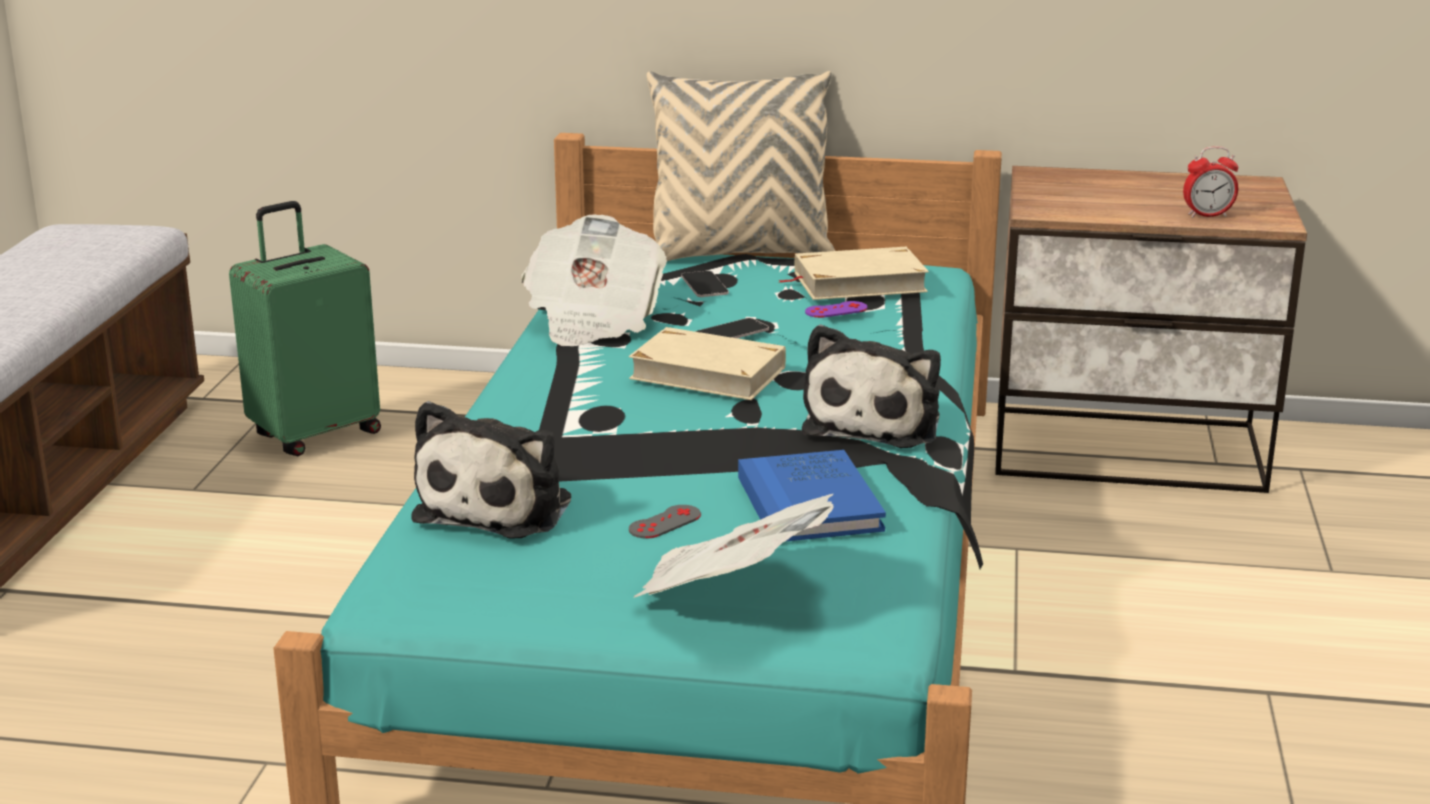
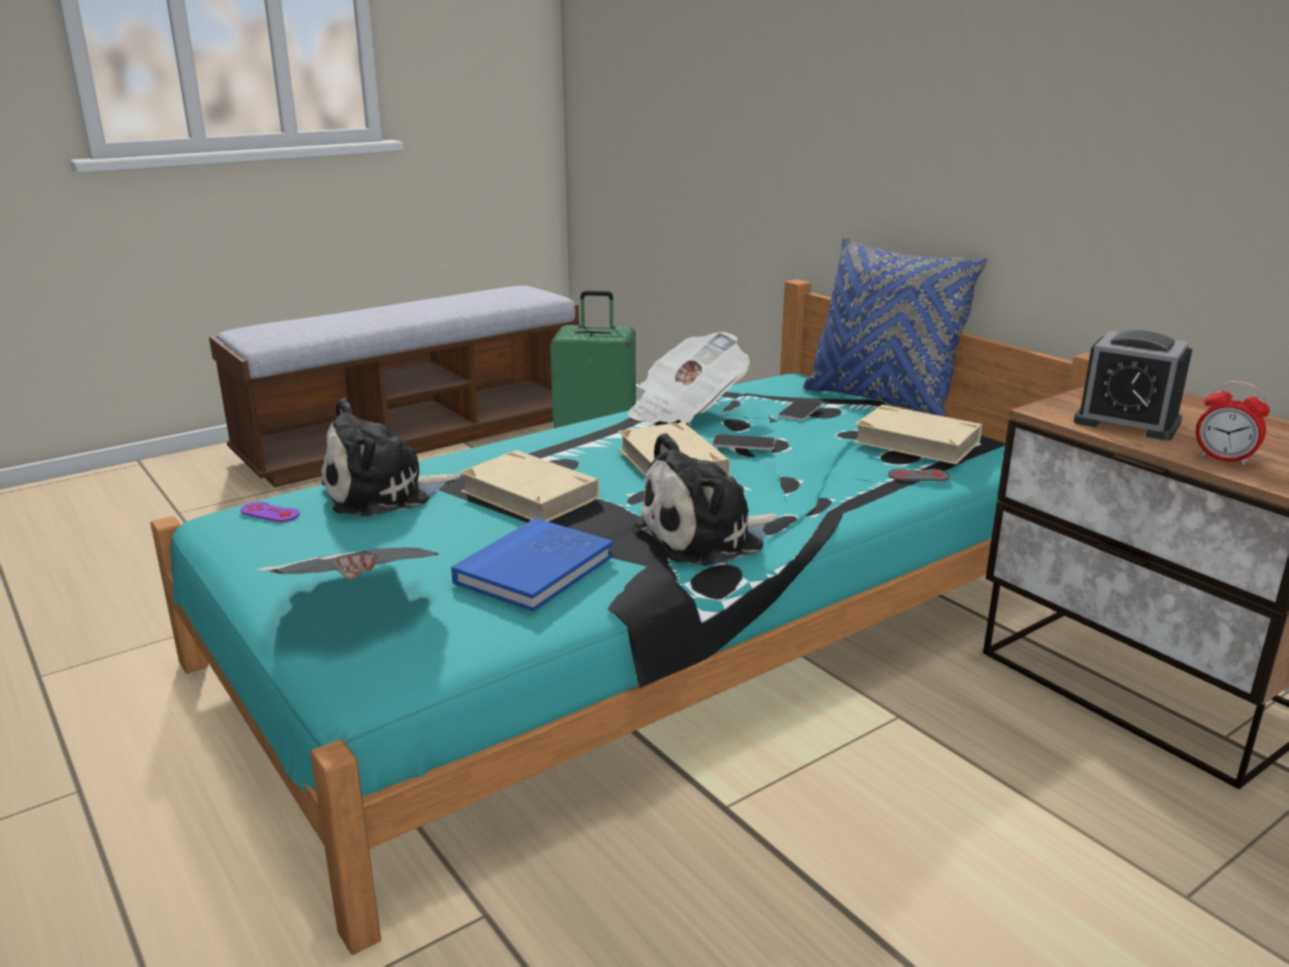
camera: 45 degrees right, 0 degrees up
grey game controller [629,505,701,539] -> grey game controller moved to [888,469,950,481]
beige pillow [647,71,835,261] -> blue pillow [803,236,987,417]
purple game controller [805,301,867,318] -> purple game controller moved to [241,502,300,522]
none -> beige book [459,450,599,522]
none -> alarm clock [1073,330,1192,440]

